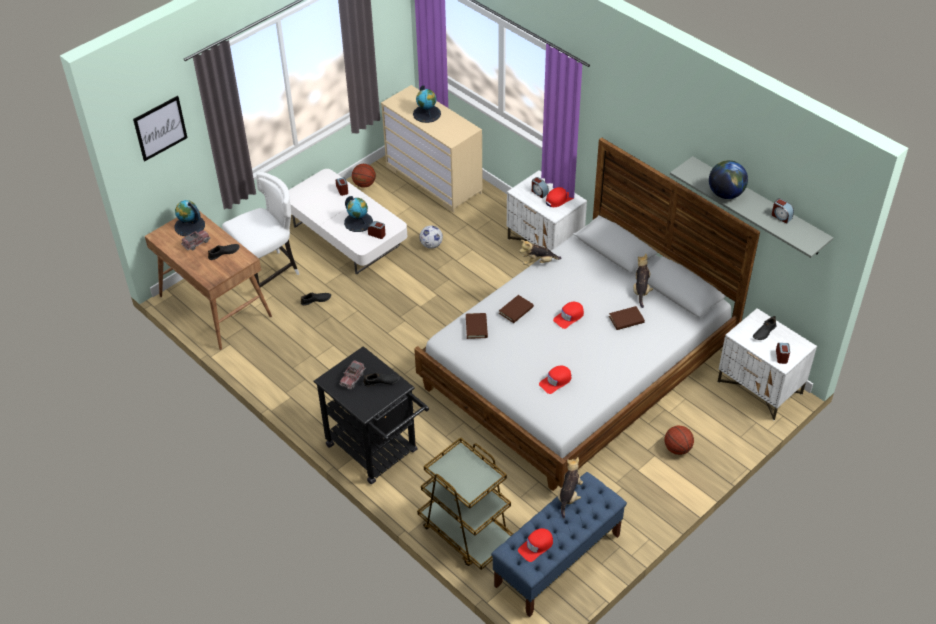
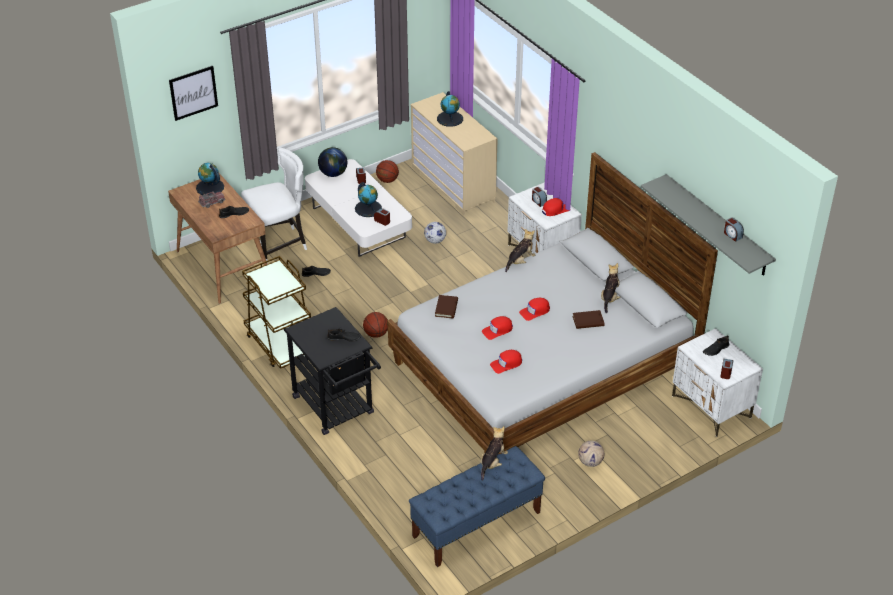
camera: 10 degrees right, 5 degrees down
toy truck [339,360,366,389] -> none
brown cart [417,437,513,570] -> brown cart moved to [242,256,311,369]
brown book [499,295,534,323] -> none
red cap [518,528,553,562] -> red cap moved to [482,316,513,340]
plush toy [519,240,562,265] -> plush toy turned 135 degrees clockwise [505,229,535,272]
basketball [665,425,694,455] -> basketball moved to [363,312,388,338]
globe [709,160,748,199] -> globe moved to [318,147,347,177]
none -> football [578,441,604,467]

